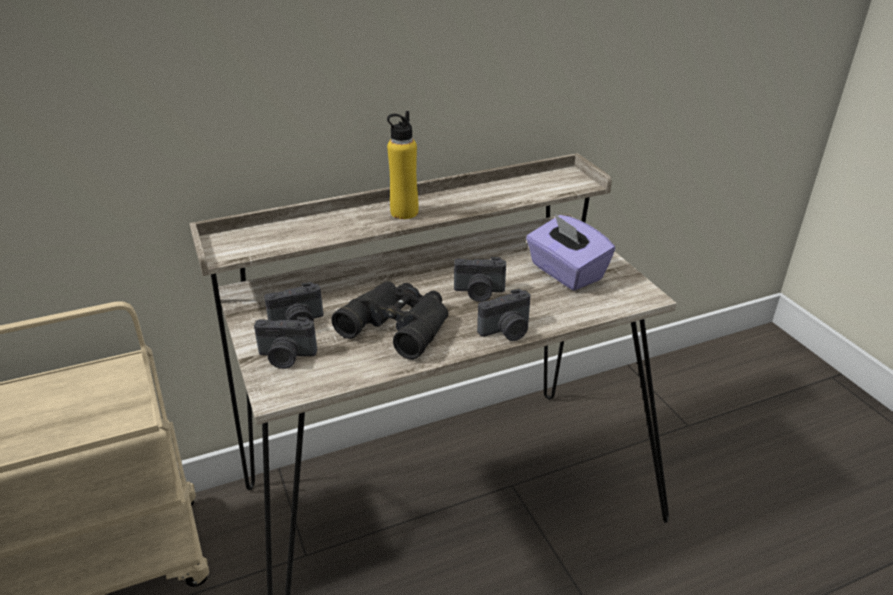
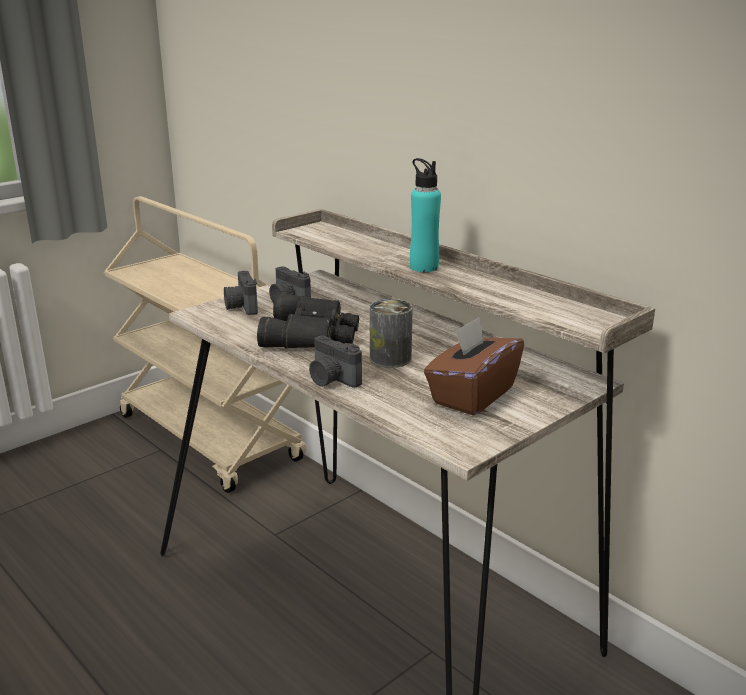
camera: 70 degrees right, 10 degrees down
yellow bottle [387,111,419,219] -> turquoise bottle [410,158,441,272]
camera [454,257,506,302] -> can [370,299,413,368]
purple tissue box [526,214,615,291] -> brown tissue box [424,317,524,415]

